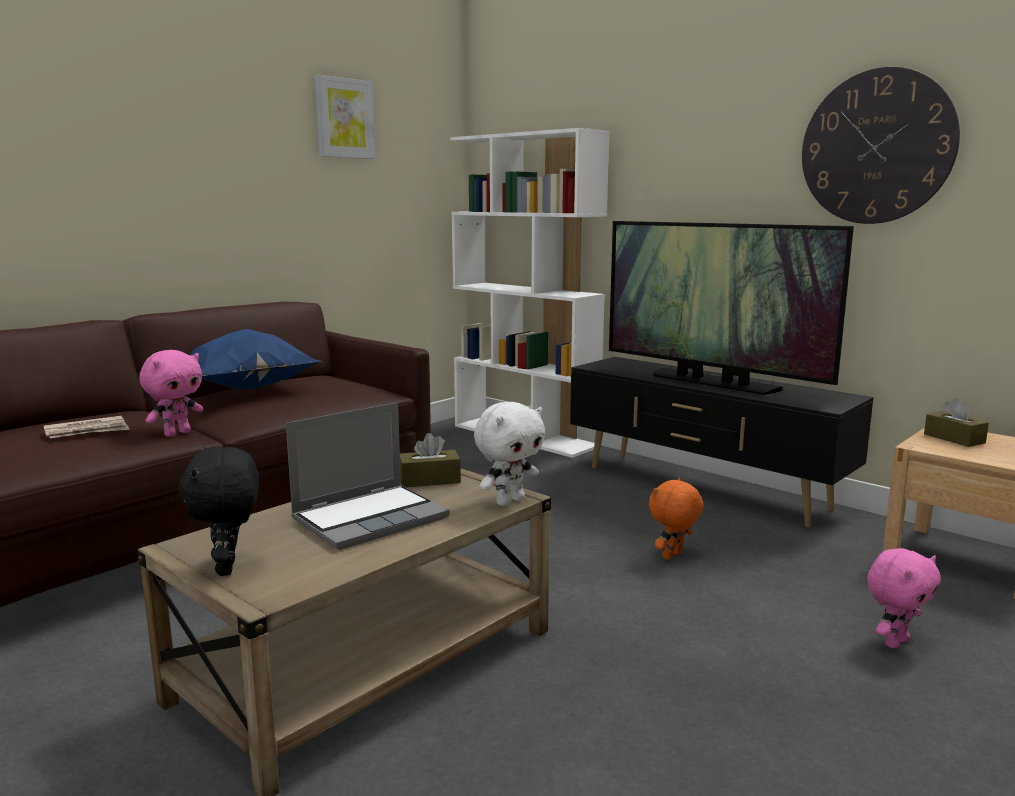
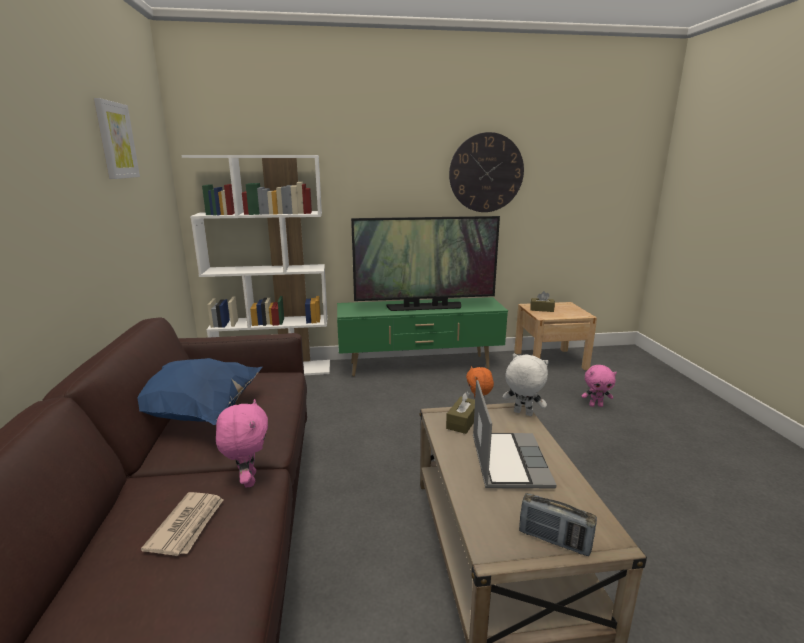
camera: 50 degrees left, 5 degrees up
black plush toy [179,447,259,576] -> radio [519,493,597,556]
white plush toy [474,402,545,506] -> white plush toy turned 60 degrees counterclockwise [503,353,549,416]
black tv stand [570,357,874,527] -> green tv stand [337,297,508,376]
pink plush toy [867,548,941,648] -> pink plush toy turned 90 degrees clockwise [581,365,617,407]

